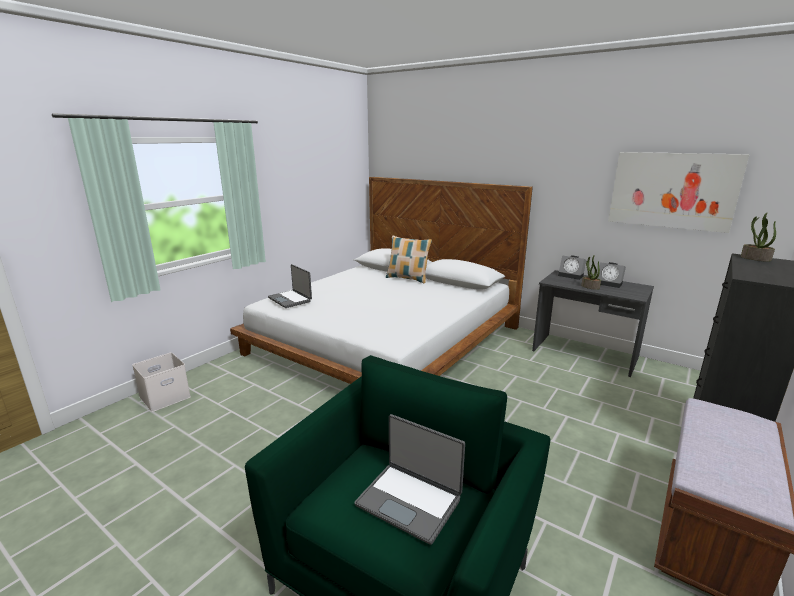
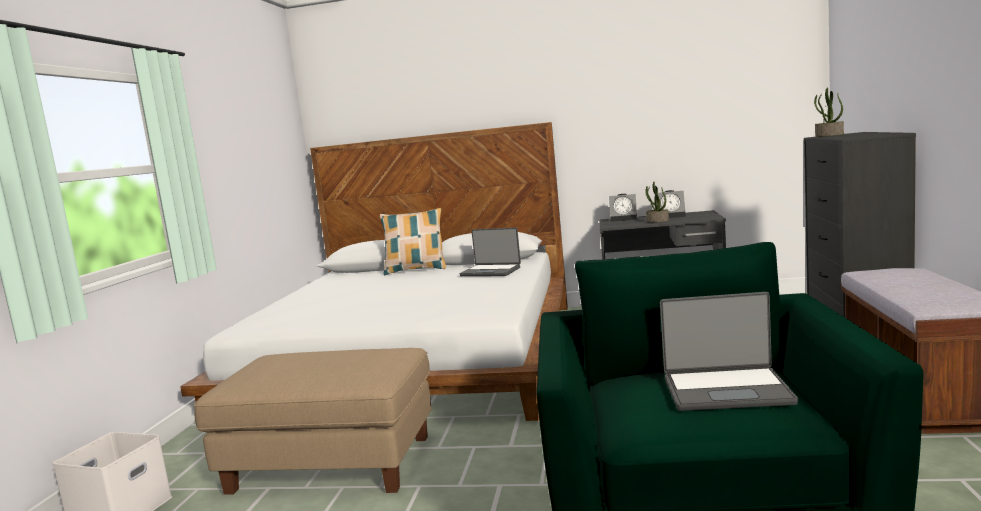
camera: 25 degrees left, 10 degrees down
laptop [268,264,312,308] -> laptop moved to [460,228,521,276]
picture [608,152,750,233] -> none
none -> beige ottoman [194,348,432,495]

